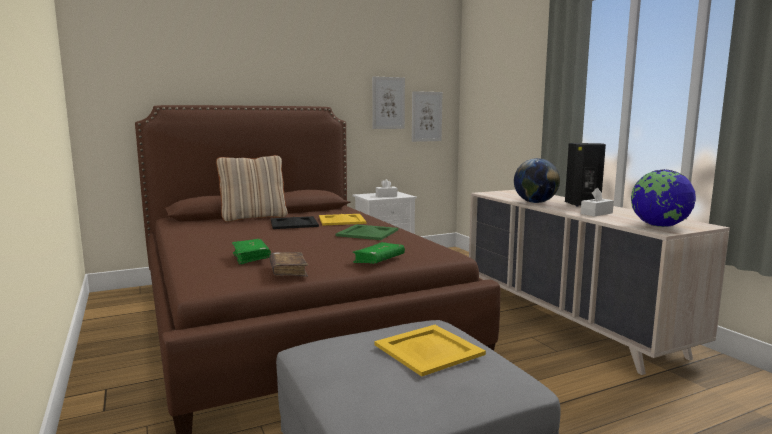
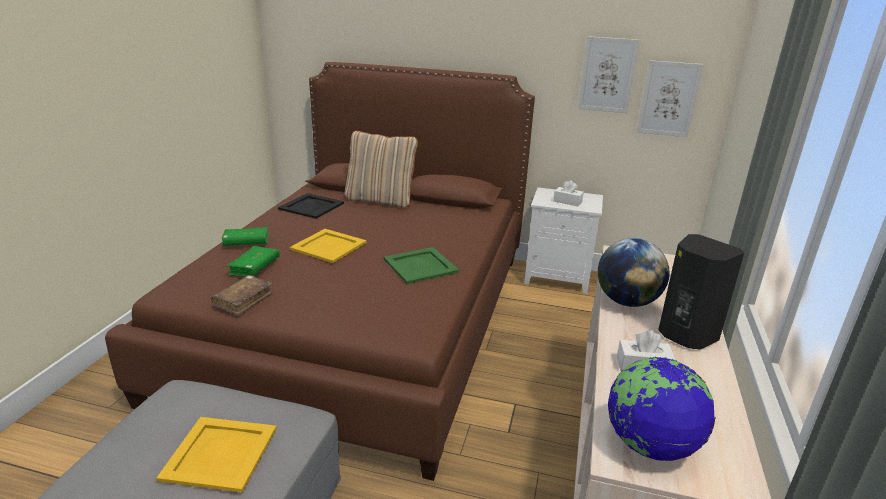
camera: 40 degrees right, 15 degrees up
black tray [271,216,319,229] -> black tray moved to [278,193,344,219]
yellow tray [319,214,366,225] -> yellow tray moved to [290,229,367,263]
green book [352,242,405,264] -> green book moved to [222,227,269,246]

